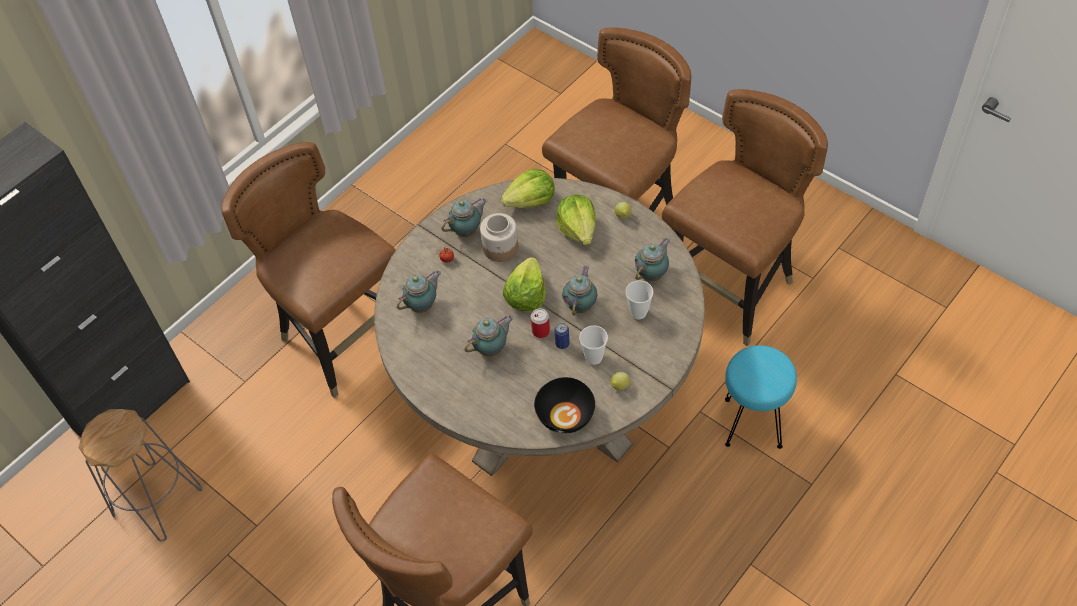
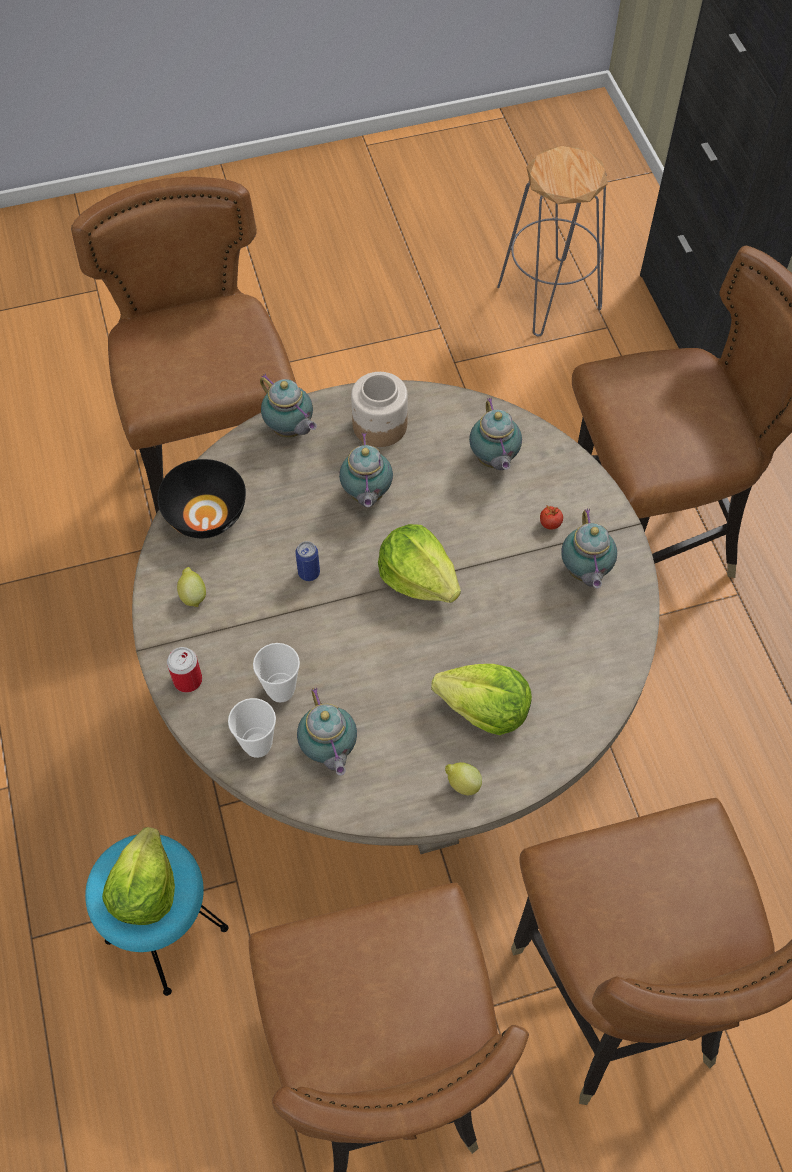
camera: 120 degrees right, 5 degrees up
jar [480,213,518,262] -> jar moved to [351,372,408,447]
lettuce [501,169,555,208] -> lettuce moved to [102,827,175,925]
can [531,308,550,338] -> can moved to [167,647,202,693]
teapot [562,266,597,315] -> teapot moved to [260,374,317,438]
cup [579,326,608,365] -> cup moved to [228,698,276,758]

